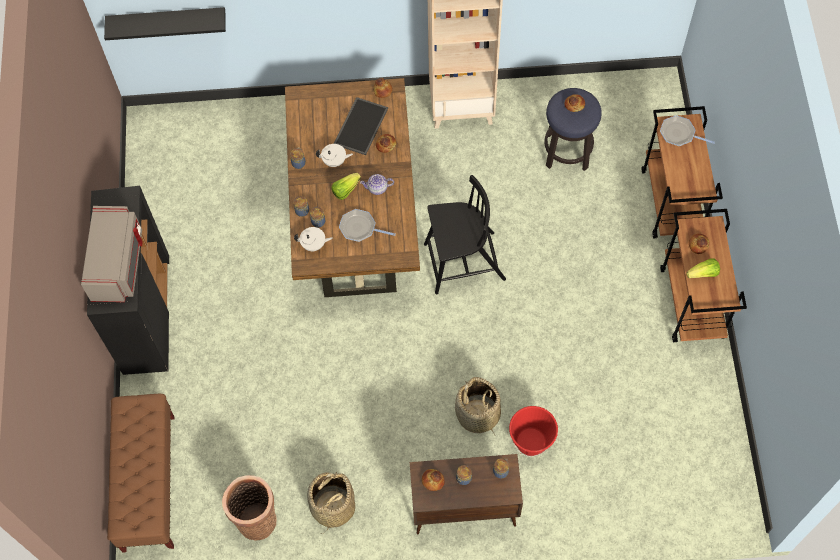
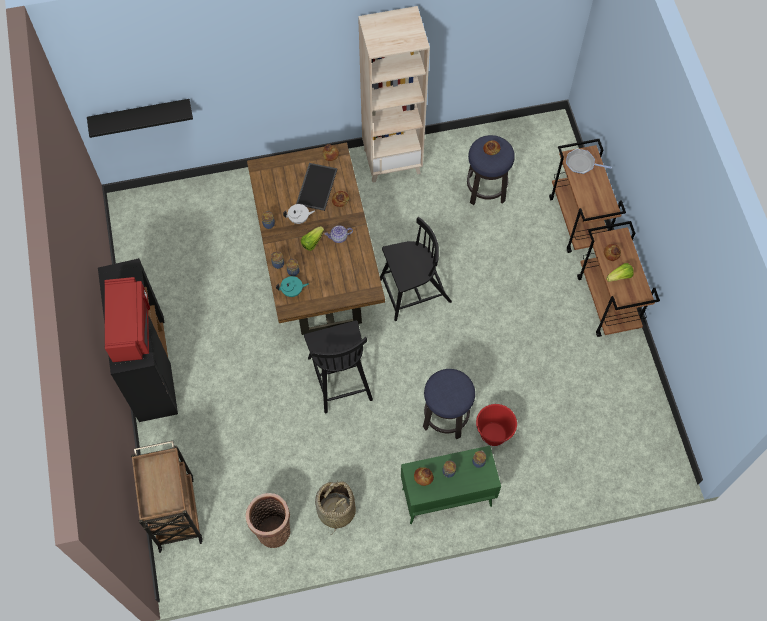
camera: 10 degrees left, 0 degrees up
grey microwave [81,206,143,302] -> red microwave [105,277,150,362]
brown bench [107,394,175,553] -> brown cart [131,441,203,553]
white teapot [294,227,333,251] -> turquoise teapot [276,276,309,297]
frying pan [339,209,396,242] -> none
brown cabinet [410,454,523,534] -> green cabinet [401,446,501,524]
basket [455,377,501,435] -> stool [423,369,475,439]
none -> black chair [304,321,373,413]

